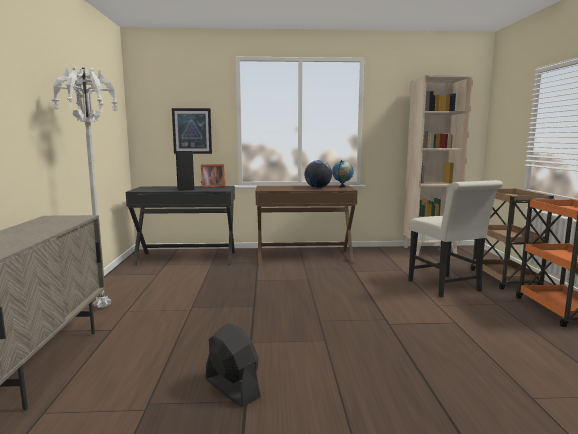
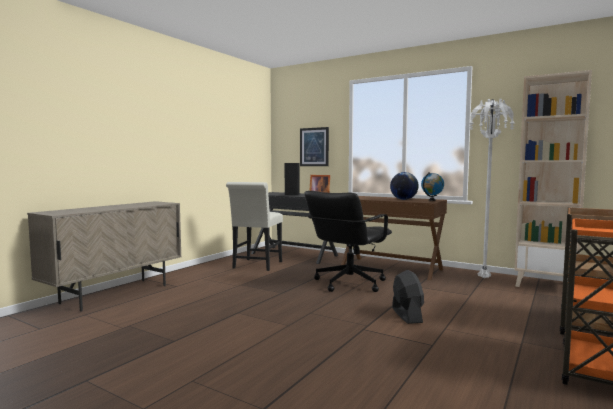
camera: 35 degrees right, 5 degrees down
white floor lamp [52,67,118,308] -> white floor lamp moved to [469,99,515,278]
black fan [205,323,261,407] -> black fan moved to [392,270,424,324]
white chair [408,180,503,297] -> white chair moved to [226,182,283,271]
none -> black office chair [305,191,392,292]

